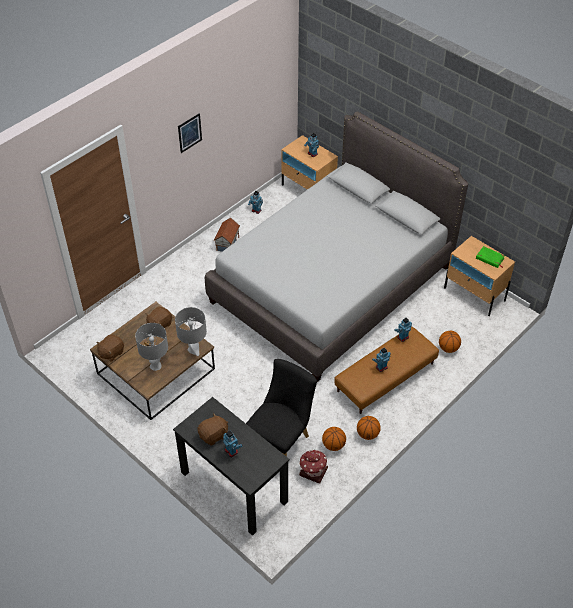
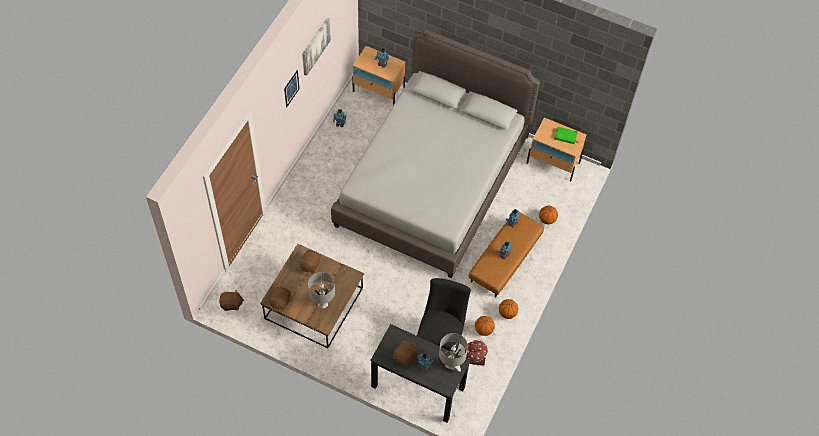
camera: 20 degrees left, 10 degrees up
grey table lamp [175,307,207,356] -> grey table lamp moved to [439,333,468,372]
toy house [214,218,240,252] -> none
none -> brown plush toy [219,289,244,311]
none -> picture [302,18,331,76]

